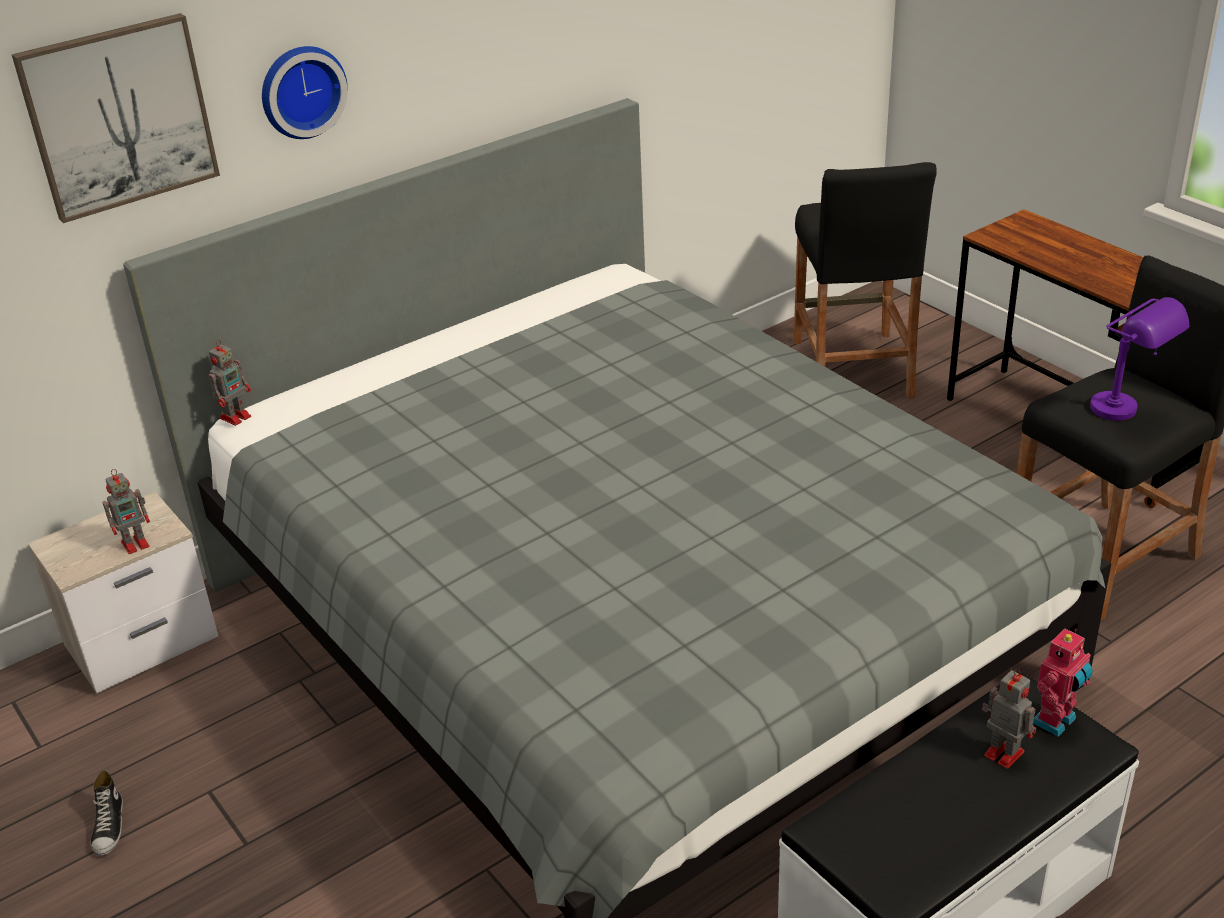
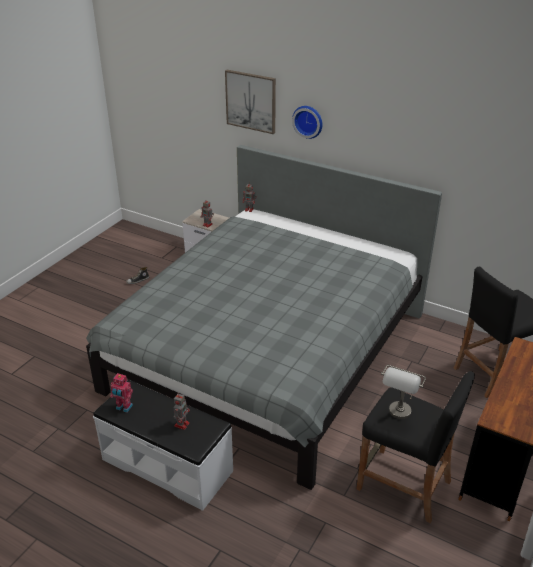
camera: 65 degrees right, 0 degrees up
toy robot [1033,628,1093,737] -> toy robot moved to [110,373,133,412]
purple table lamp [1090,297,1189,421] -> grey table lamp [381,365,426,419]

